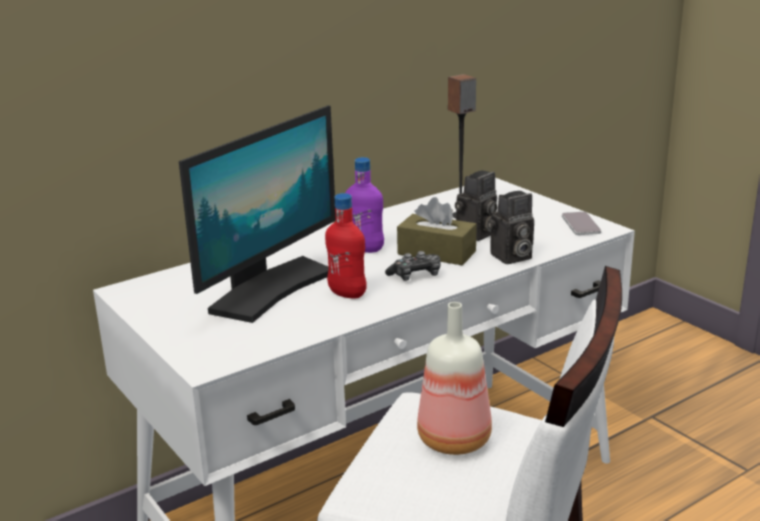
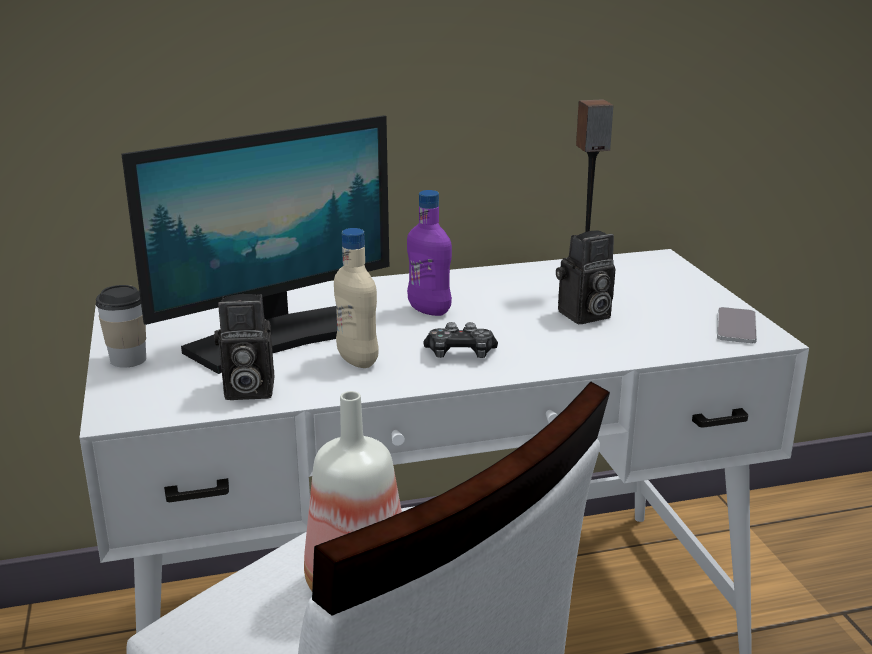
camera: 20 degrees right, 0 degrees up
red bottle [325,193,367,298] -> beige bottle [334,228,379,368]
brown tissue box [397,197,477,265] -> none
camera [488,191,534,264] -> camera moved to [214,294,274,400]
none -> cup [96,285,146,368]

